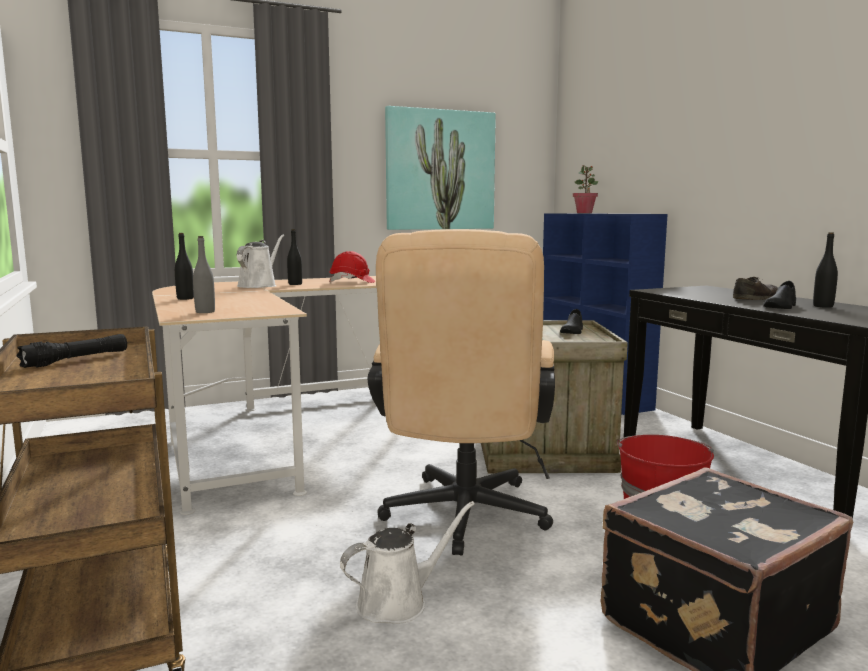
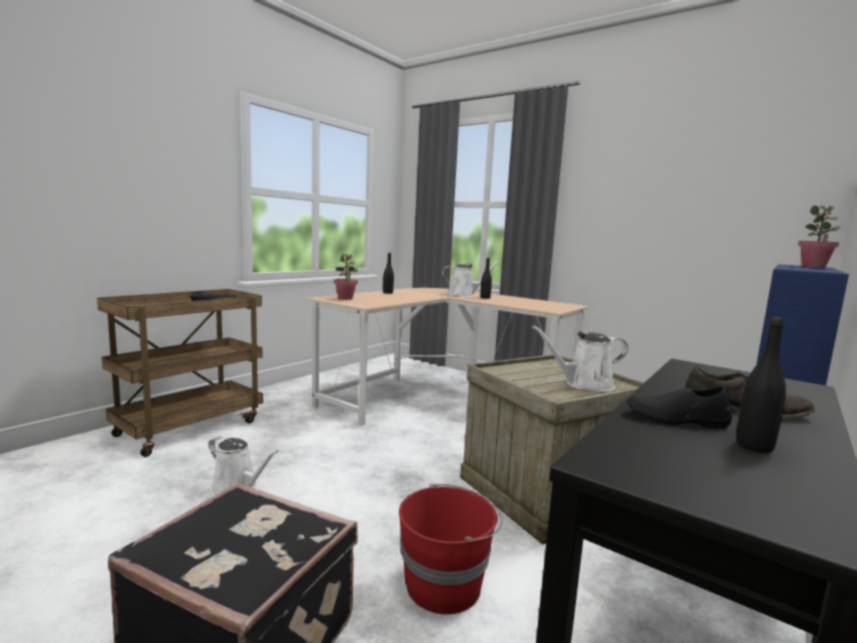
camera: 60 degrees right, 0 degrees up
grey bottle [193,236,215,313] -> potted plant [334,253,358,300]
red hard hat [330,251,375,283] -> none
beige office chair [368,229,555,556] -> none
picture [385,106,496,230] -> none
black shoe [560,309,583,334] -> white watering can [532,326,628,392]

